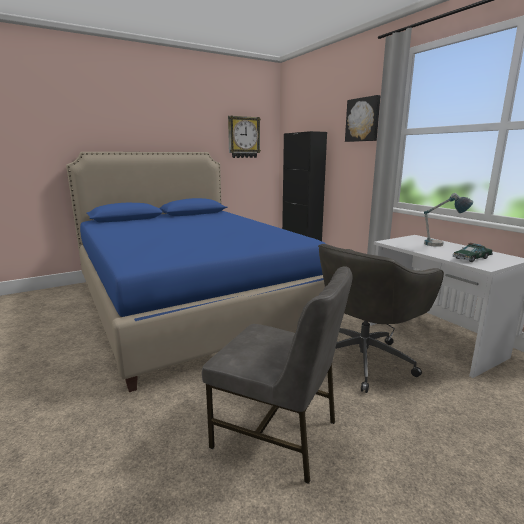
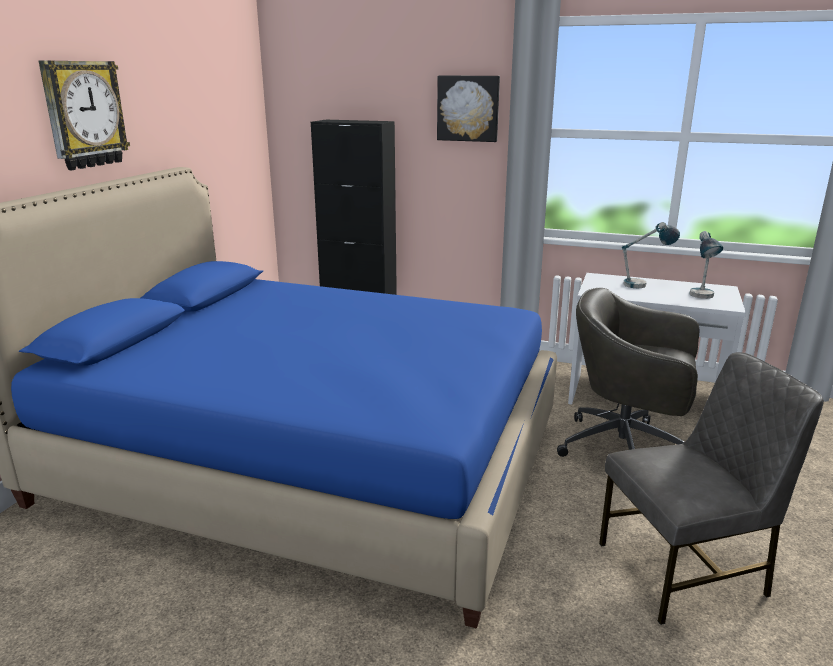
camera: 40 degrees left, 5 degrees up
wall clock [228,116,261,158] -> wall clock moved to [39,60,130,170]
grey office chair [318,244,444,393] -> grey office chair turned 105 degrees clockwise [557,288,700,457]
toy car [453,243,493,262] -> table lamp [689,231,723,299]

